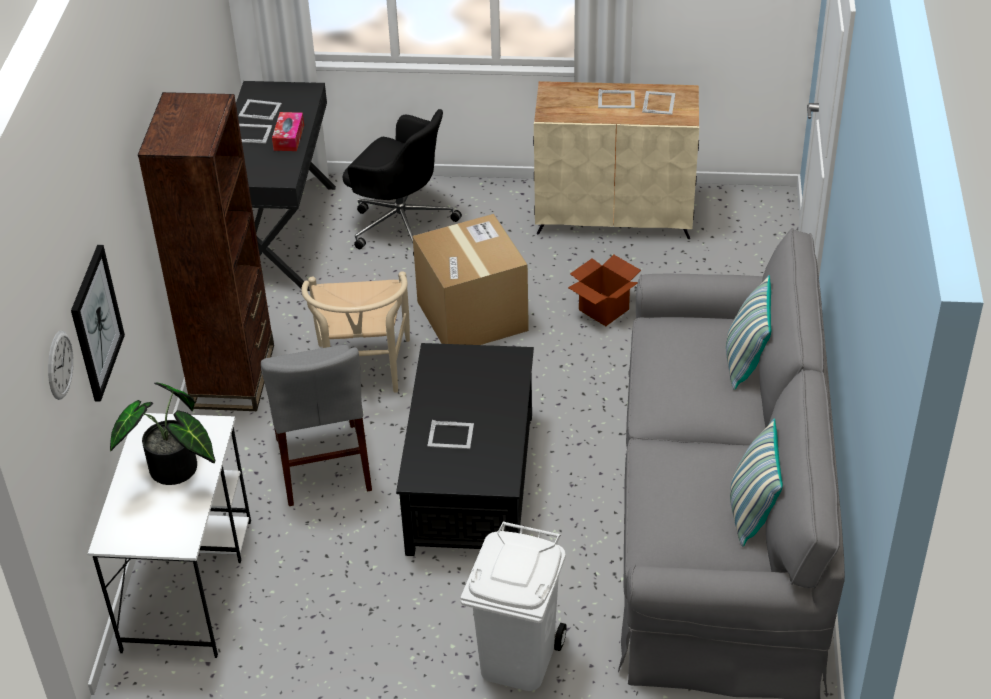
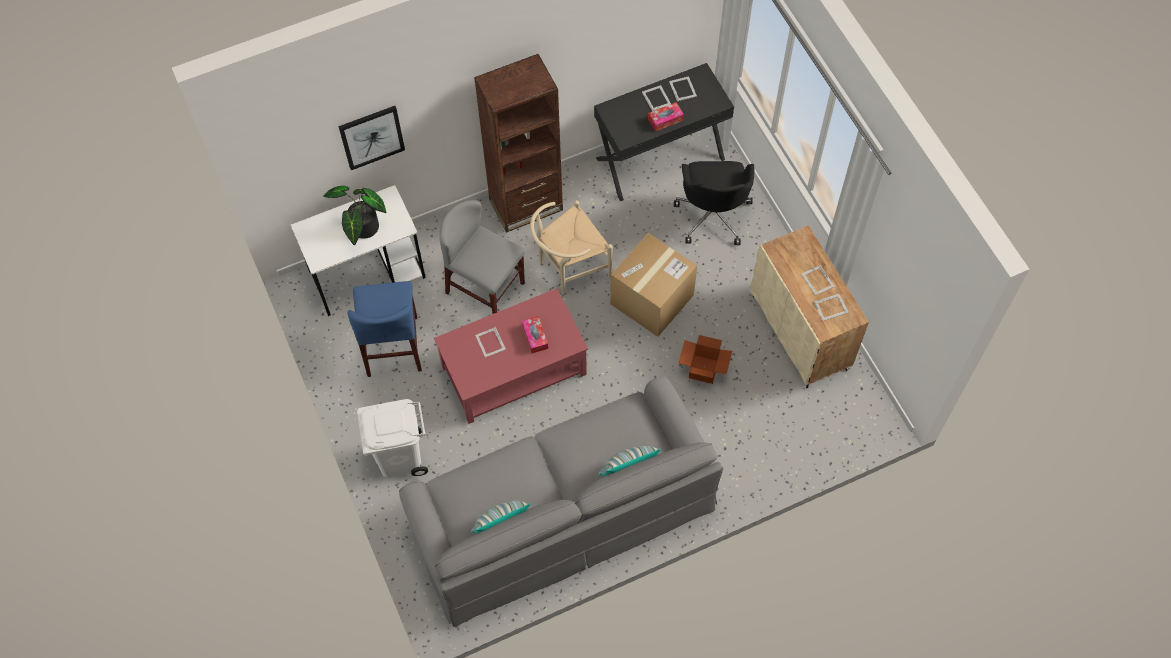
camera: 60 degrees right, 20 degrees up
wall clock [48,331,73,400] -> none
grey chair [261,345,372,506] -> grey chair turned 75 degrees clockwise [439,200,525,314]
black coffee table [396,343,534,556] -> red coffee table [434,288,588,424]
none -> blue chair [348,281,422,377]
none -> tissue box [522,316,548,353]

